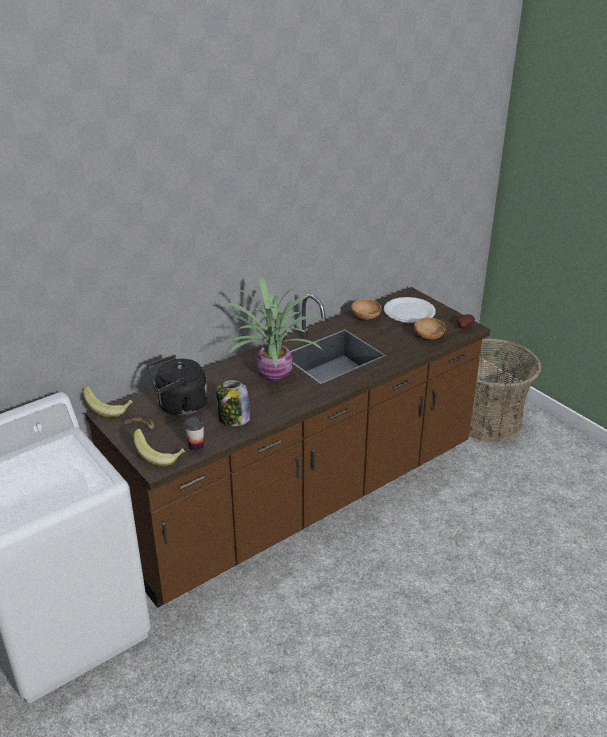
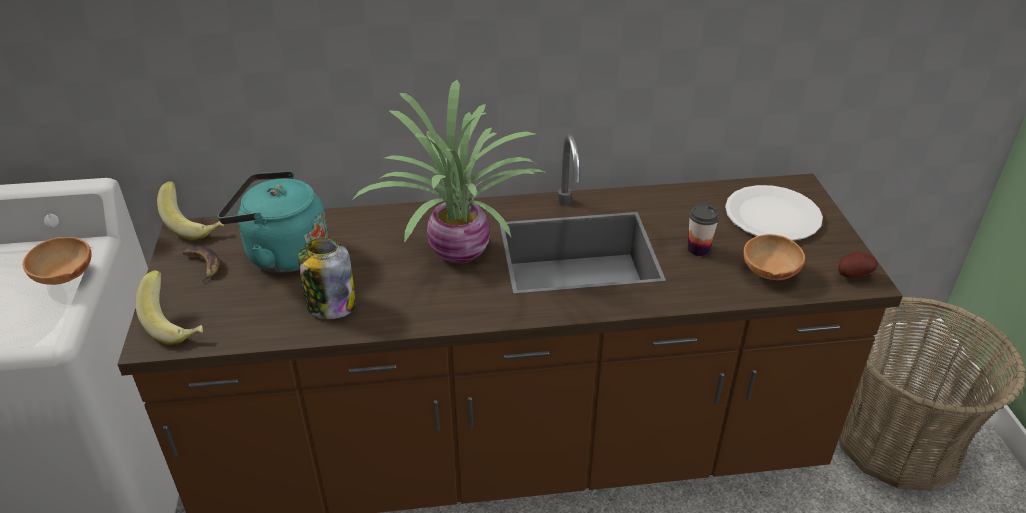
camera: 30 degrees right, 5 degrees up
black kettle [147,355,208,416] -> turquoise kettle [218,171,328,273]
cup [184,417,204,451] -> cup moved to [688,204,720,256]
brown bowl [351,299,382,320] -> brown bowl moved to [23,237,92,285]

